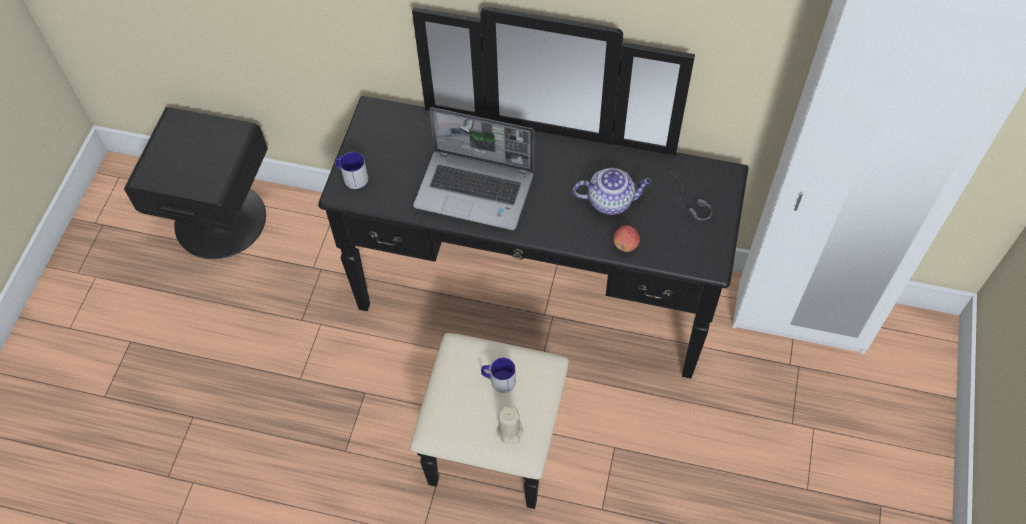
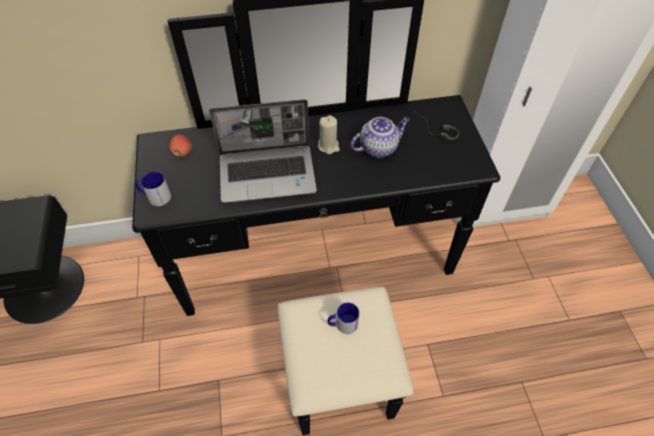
camera: 25 degrees left, 5 degrees down
beige candle [497,406,523,444] -> beige candle moved to [318,115,340,154]
apple [613,225,640,252] -> apple moved to [169,135,192,157]

